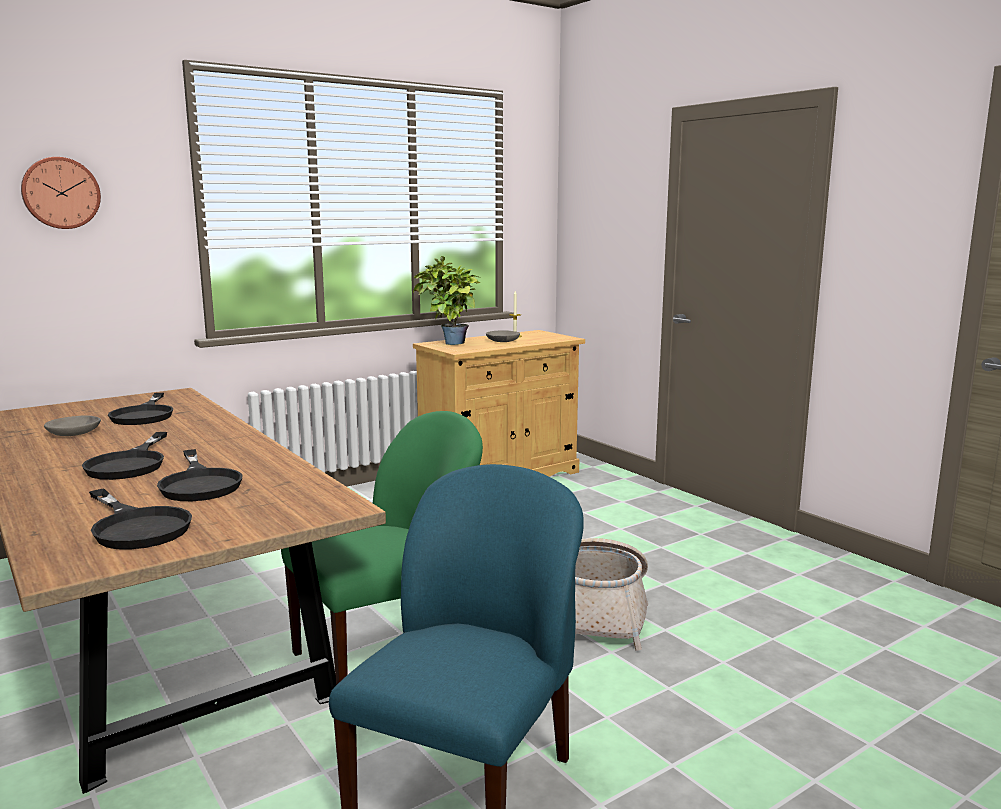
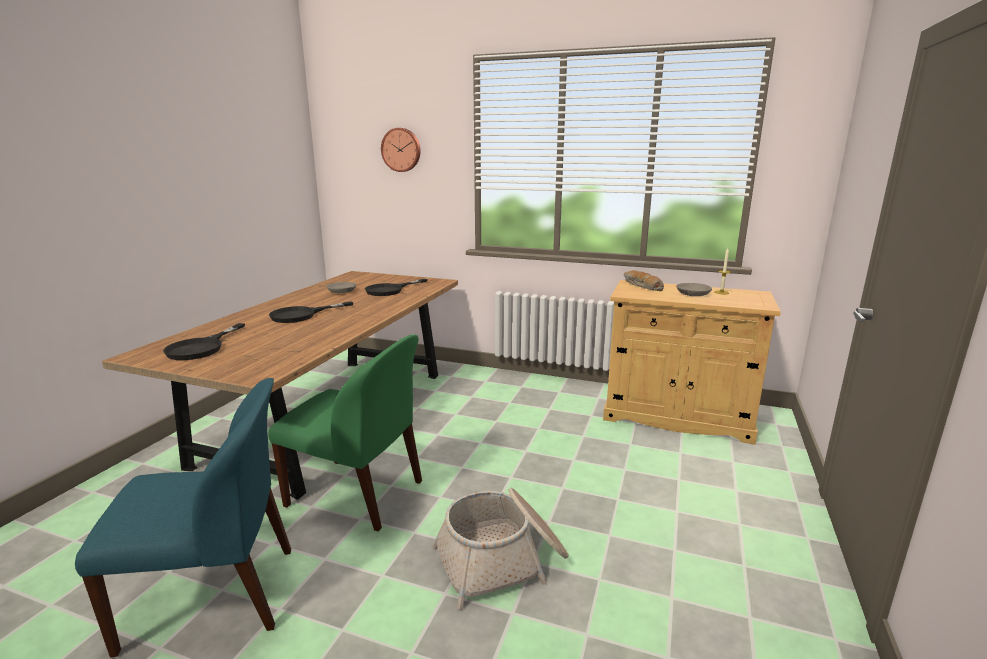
camera: 55 degrees right, 5 degrees up
black frying pan [157,449,242,501] -> none
potted plant [413,256,480,345] -> bread [624,270,664,291]

